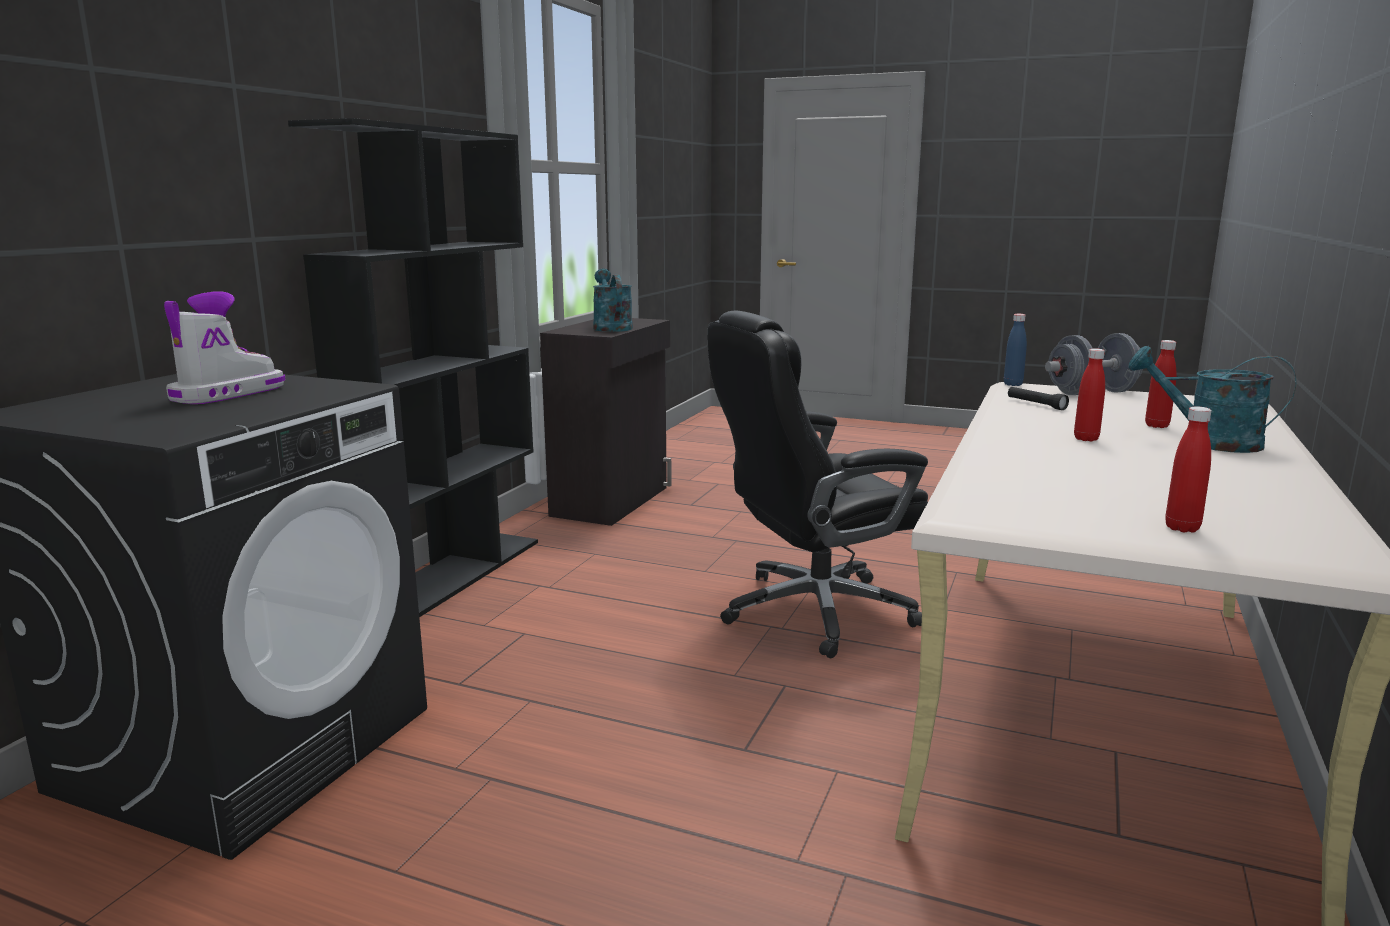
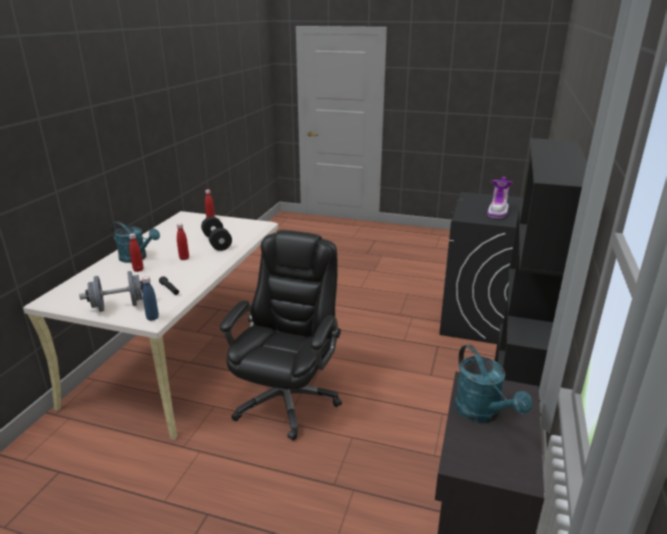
camera: 175 degrees right, 10 degrees up
black office chair [707,310,928,658] -> black office chair turned 45 degrees counterclockwise [220,230,342,441]
none -> black dumbbell [201,216,232,251]

